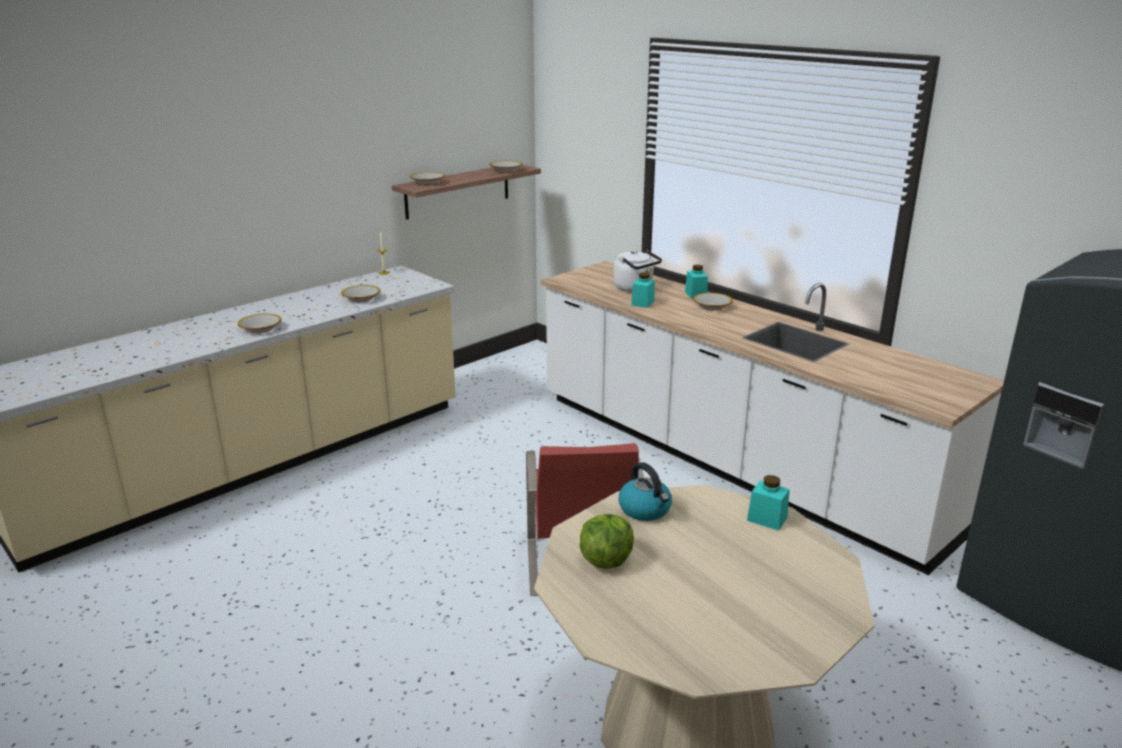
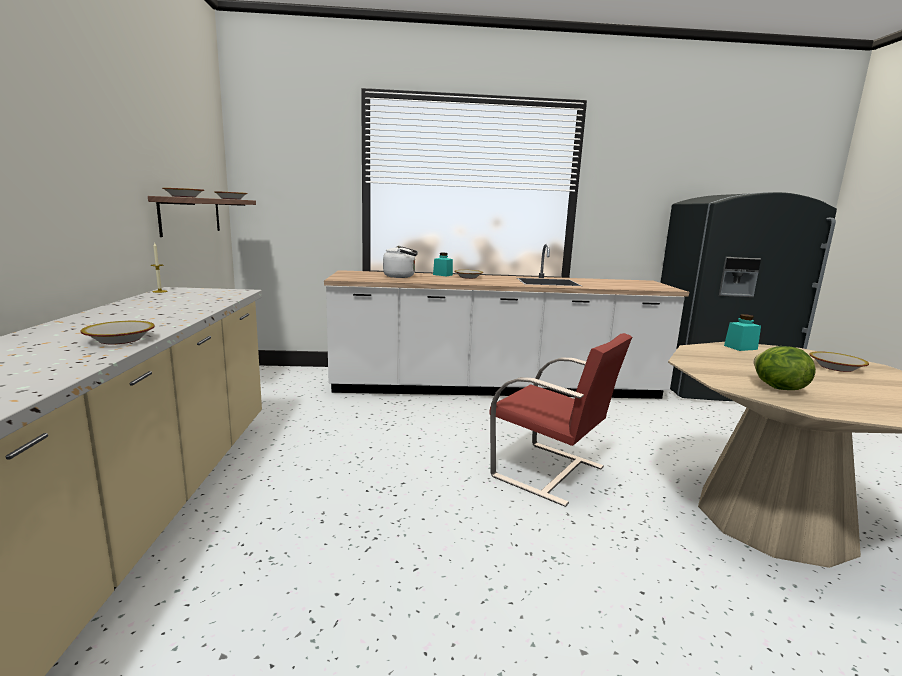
camera: 50 degrees left, 10 degrees down
bowl [341,285,380,302] -> bowl moved to [809,351,869,372]
kettle [619,462,672,521] -> none
turquoise jar [631,273,655,308] -> none

